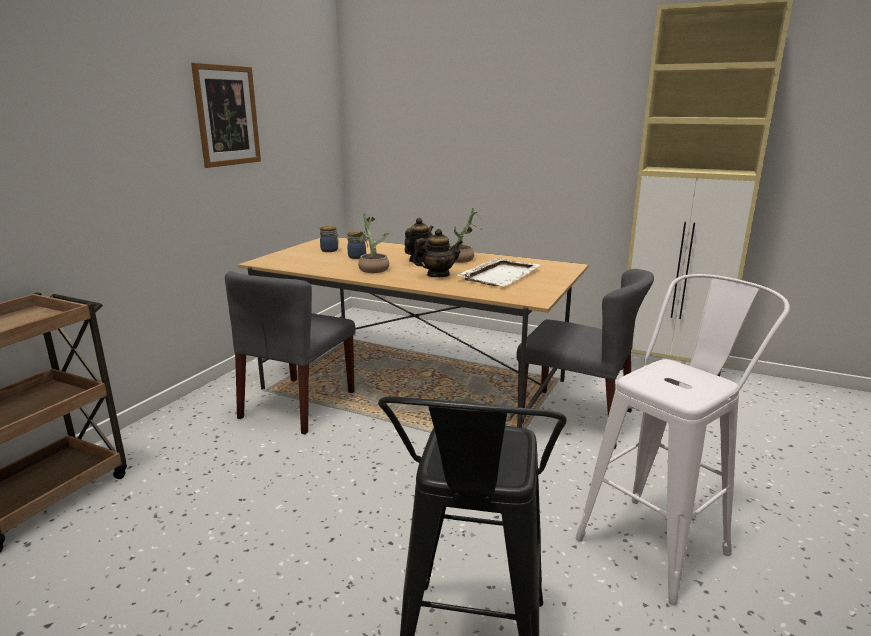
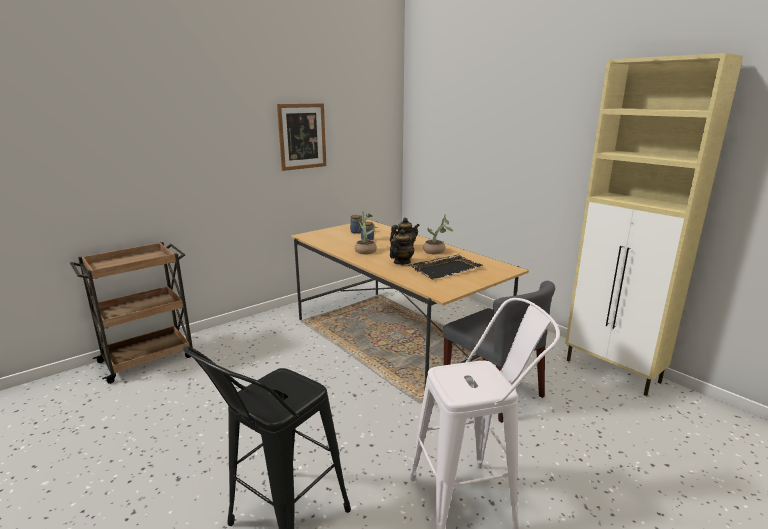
camera: 25 degrees right, 0 degrees up
grey chair [225,271,356,434] -> none
teapot [413,229,463,277] -> teapot turned 60 degrees counterclockwise [390,229,414,265]
white tray [457,258,540,286] -> black tray [409,254,483,279]

